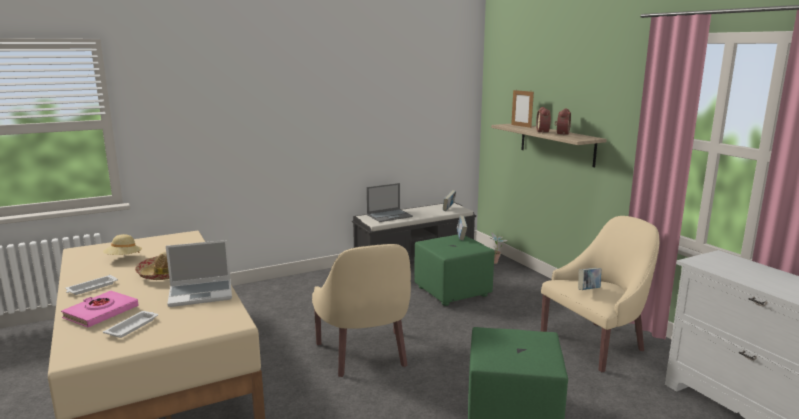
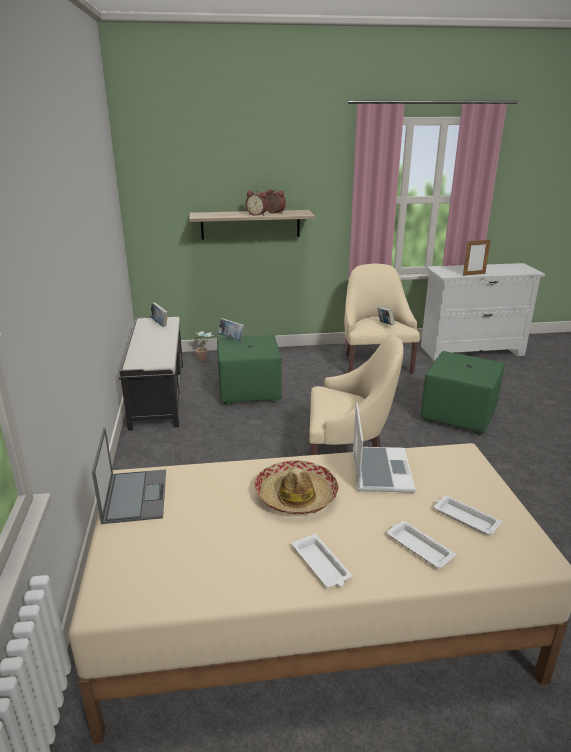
camera: 70 degrees left, 10 degrees up
pink book [61,291,139,327] -> white tray [387,521,456,569]
beige hat [103,234,142,255] -> none
laptop [367,183,413,222] -> laptop moved to [92,428,166,524]
picture frame [511,90,534,128] -> picture frame moved to [463,239,491,276]

